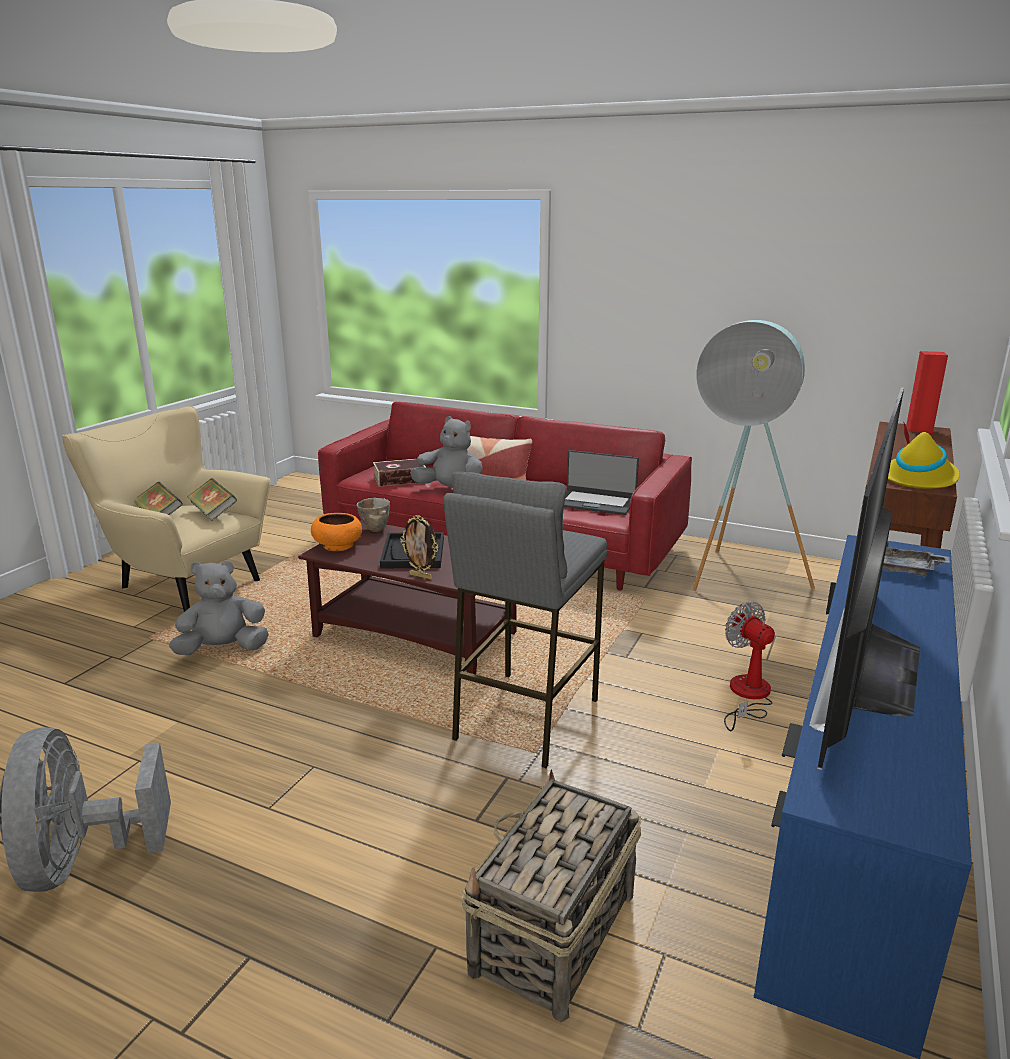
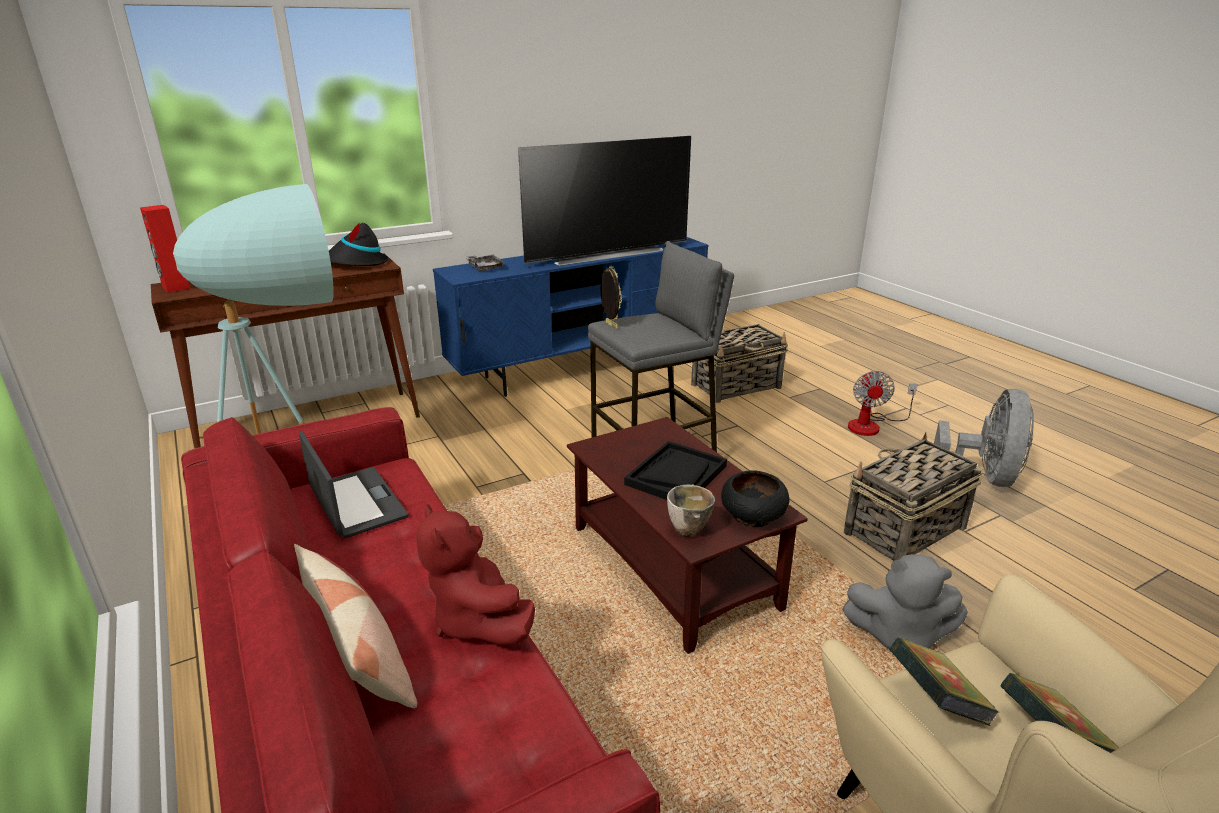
camera: 145 degrees left, 5 degrees up
orange bowl [311,513,362,551] -> black bowl [721,470,790,527]
book [373,459,426,487] -> none
picture frame [400,515,439,579] -> picture frame moved to [601,266,622,329]
grey plush toy [410,416,483,488] -> red plush toy [416,503,535,645]
fan [724,602,775,731] -> fan moved to [848,371,917,436]
yellow hat [888,423,960,489] -> black hat [329,222,389,266]
none -> basket [844,433,983,561]

